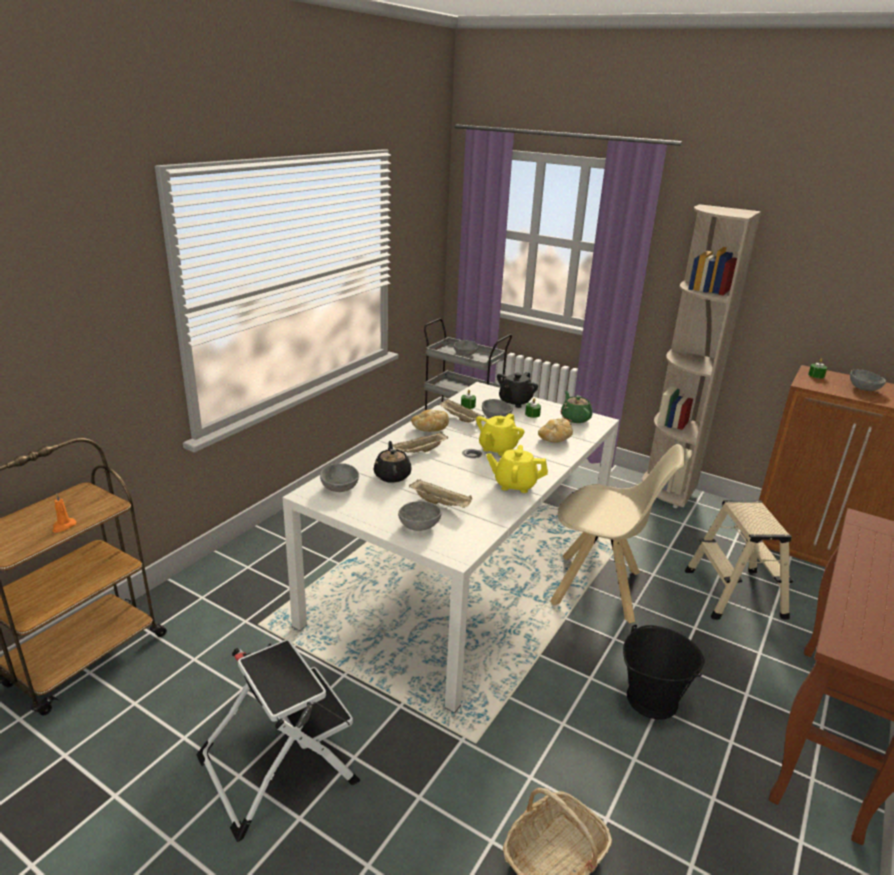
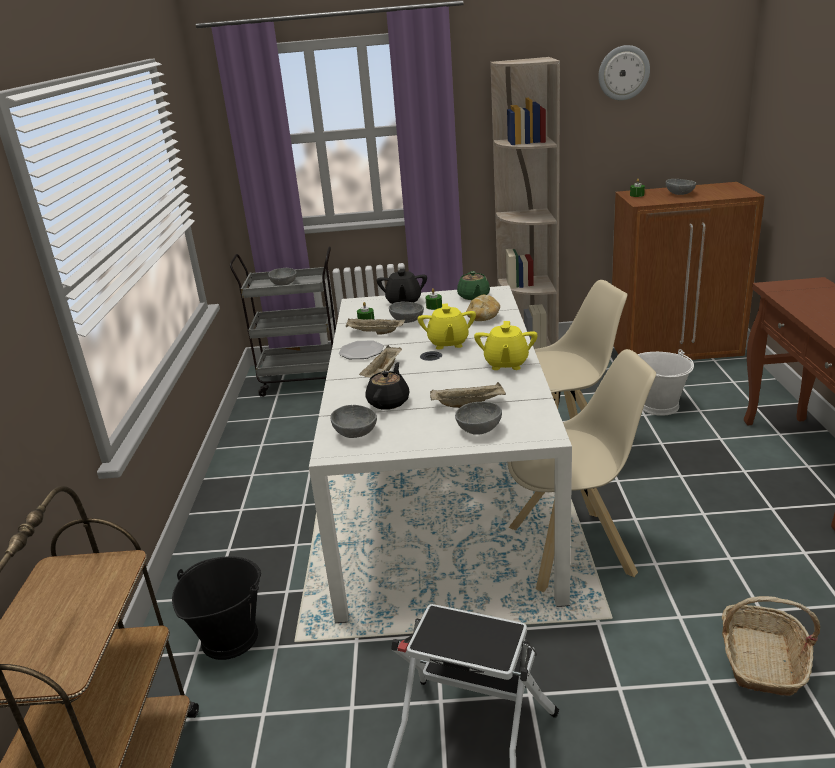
camera: 30 degrees left, 0 degrees up
orange candle [53,494,76,533] -> none
black teapot [373,441,412,483] -> black teapot turned 60 degrees clockwise [365,362,410,410]
bread [411,410,449,432] -> plate [339,340,384,359]
yellow teapot [486,445,548,493] -> yellow teapot turned 60 degrees counterclockwise [474,321,538,370]
green teapot [561,391,593,423] -> green teapot turned 135 degrees counterclockwise [457,271,490,300]
black bucket [623,624,705,720] -> black bucket moved to [172,556,261,660]
beige step ladder [685,500,793,620] -> white bucket [638,349,694,416]
none -> beige chair [508,349,656,592]
none -> wall clock [598,45,650,101]

